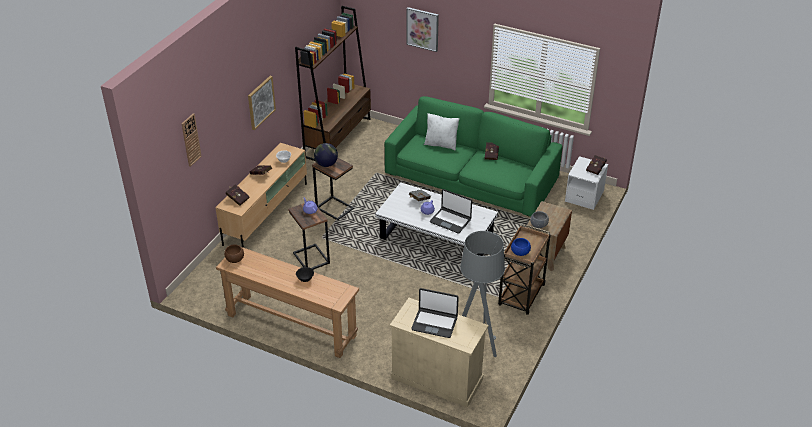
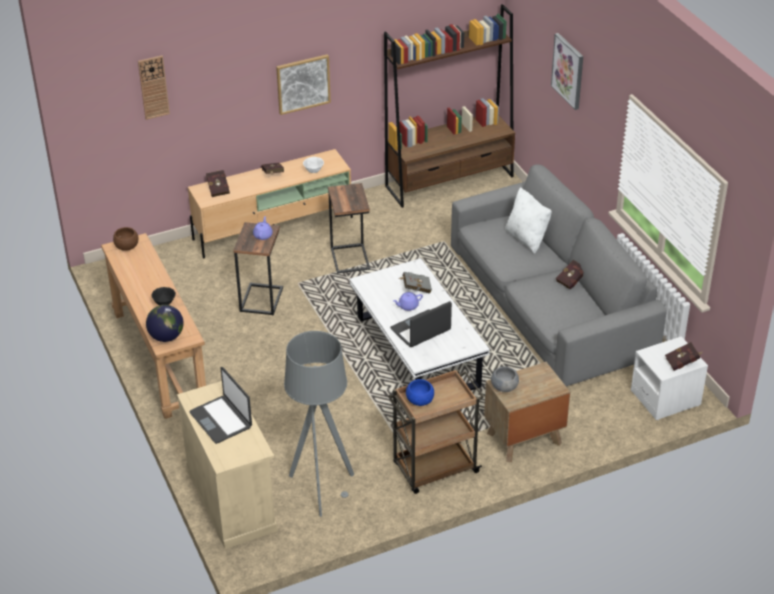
camera: 40 degrees right, 0 degrees up
globe [314,143,338,167] -> globe moved to [146,305,184,342]
green sofa [385,96,563,217] -> grey sofa [451,164,667,387]
laptop [430,189,472,233] -> laptop turned 75 degrees clockwise [390,301,452,347]

